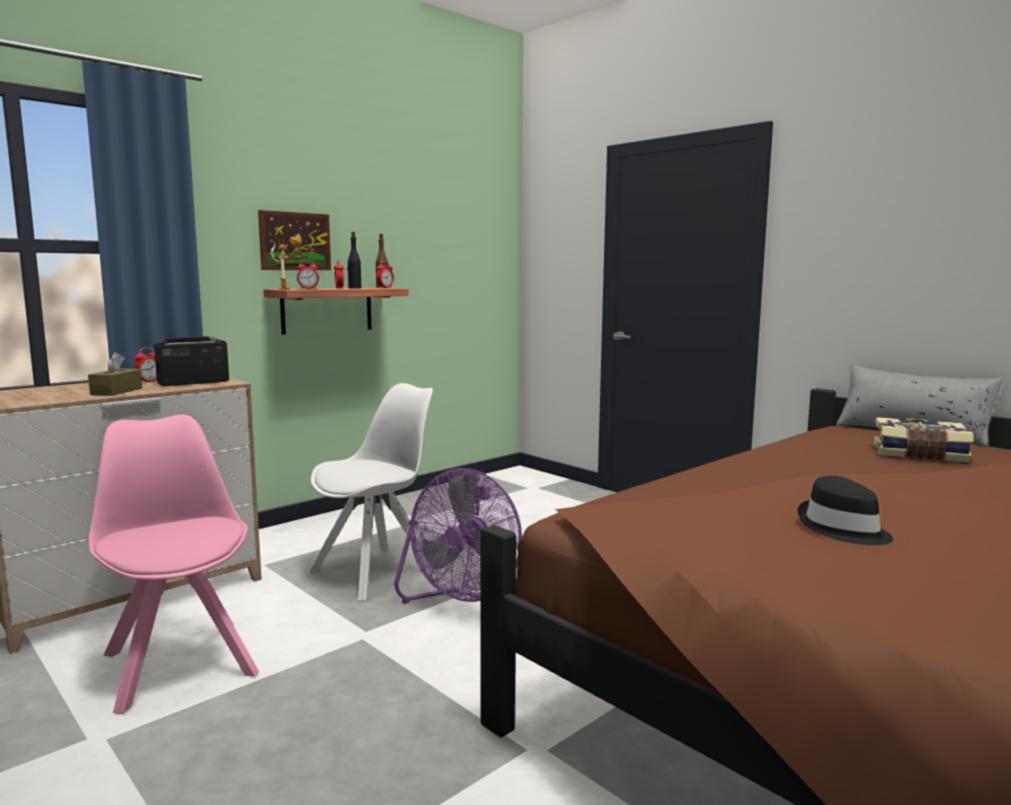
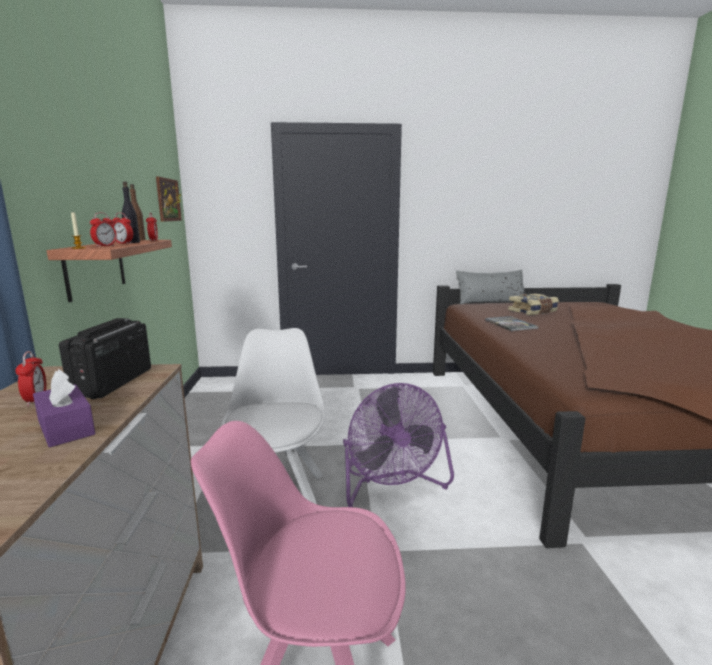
camera: 50 degrees left, 5 degrees up
brown tissue box [88,352,142,396] -> purple tissue box [33,369,95,447]
picture [258,210,331,270] -> picture moved to [156,176,182,222]
black hat [798,476,893,545] -> none
none -> book [485,316,539,331]

